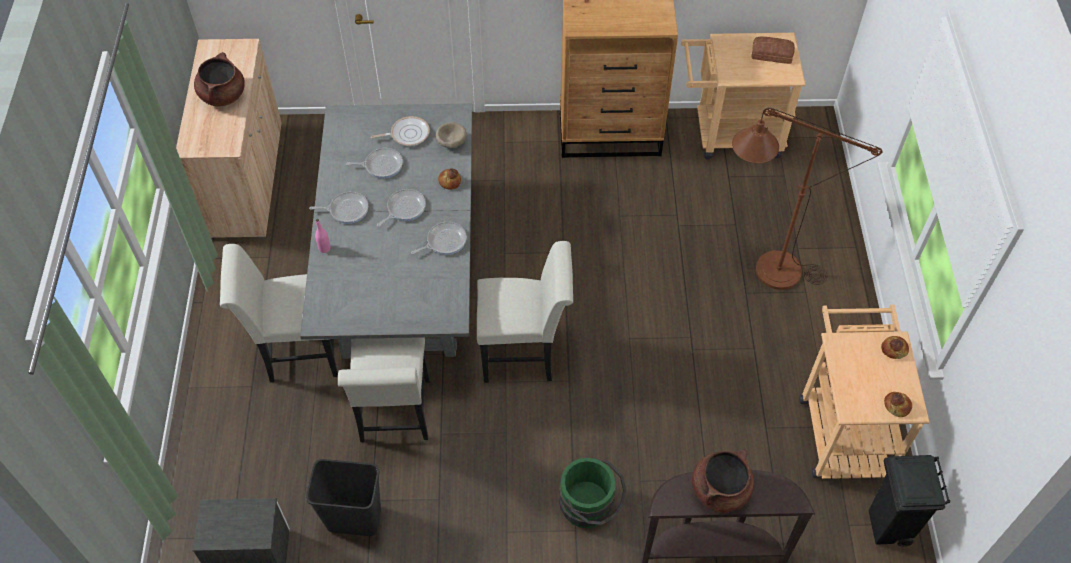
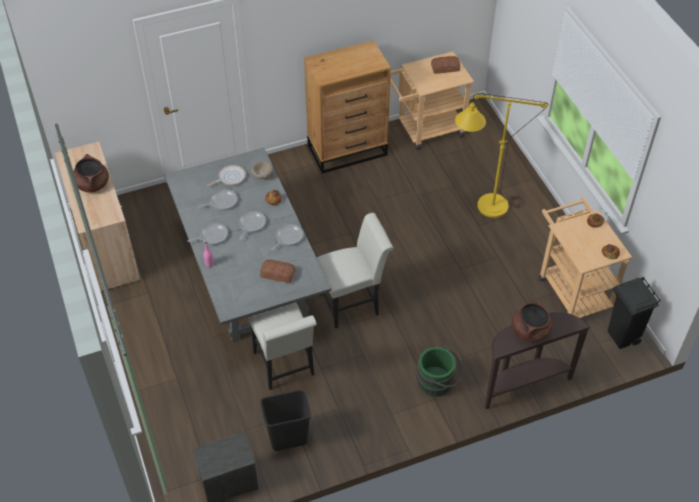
camera: 20 degrees left, 5 degrees down
white chair [220,244,338,382] -> none
brown floor lamp [732,108,883,290] -> yellow floor lamp [455,93,548,218]
none -> bread [260,260,296,283]

